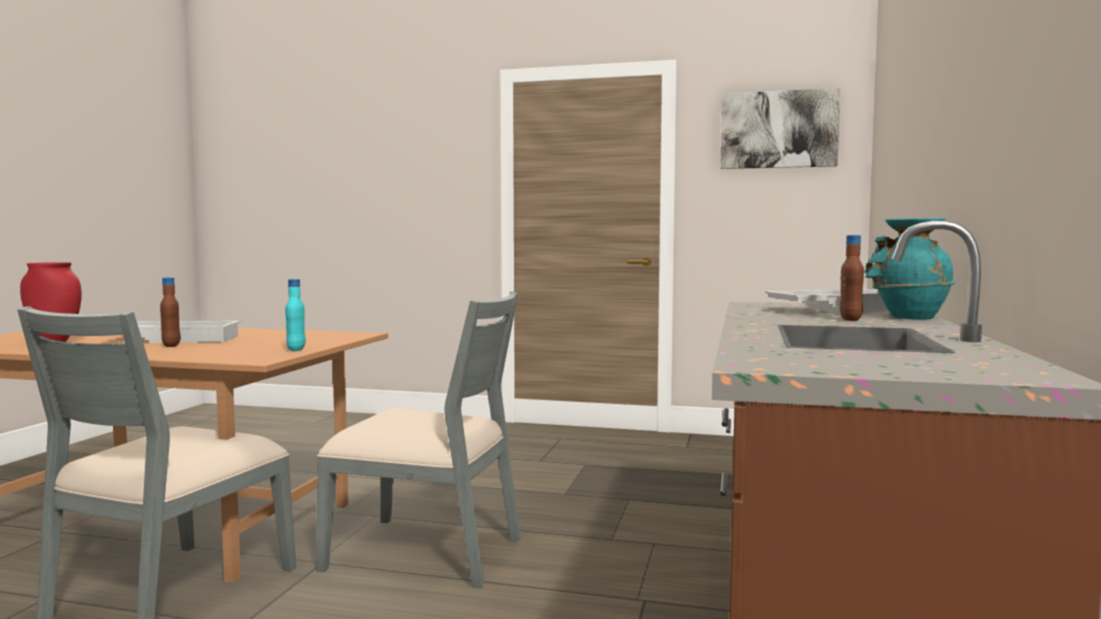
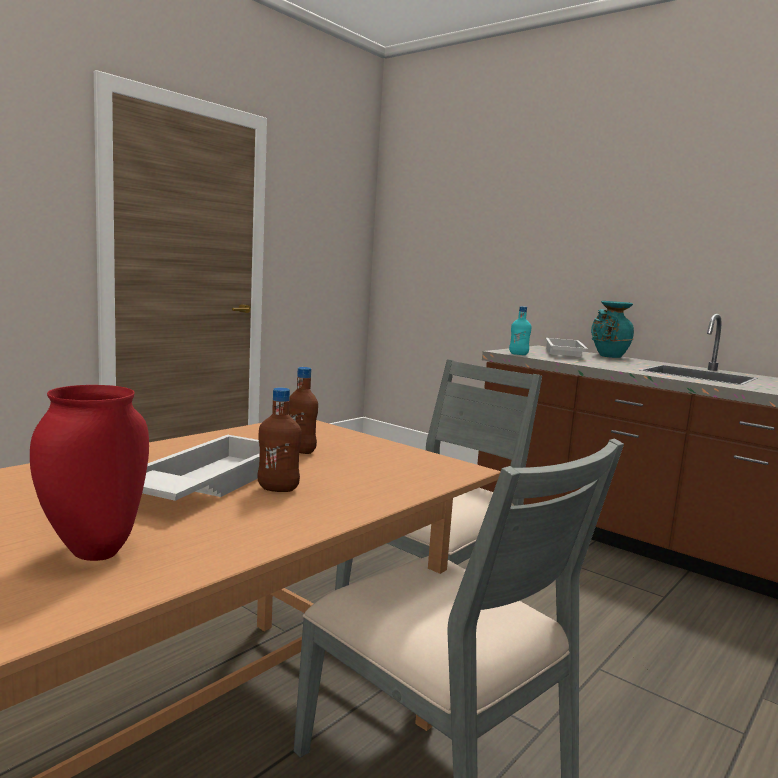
camera: 65 degrees left, 5 degrees up
turquoise bottle [285,279,306,351] -> turquoise bottle moved to [509,306,531,355]
picture [720,88,840,169] -> none
brown bottle [840,235,864,321] -> brown bottle moved to [289,367,318,454]

